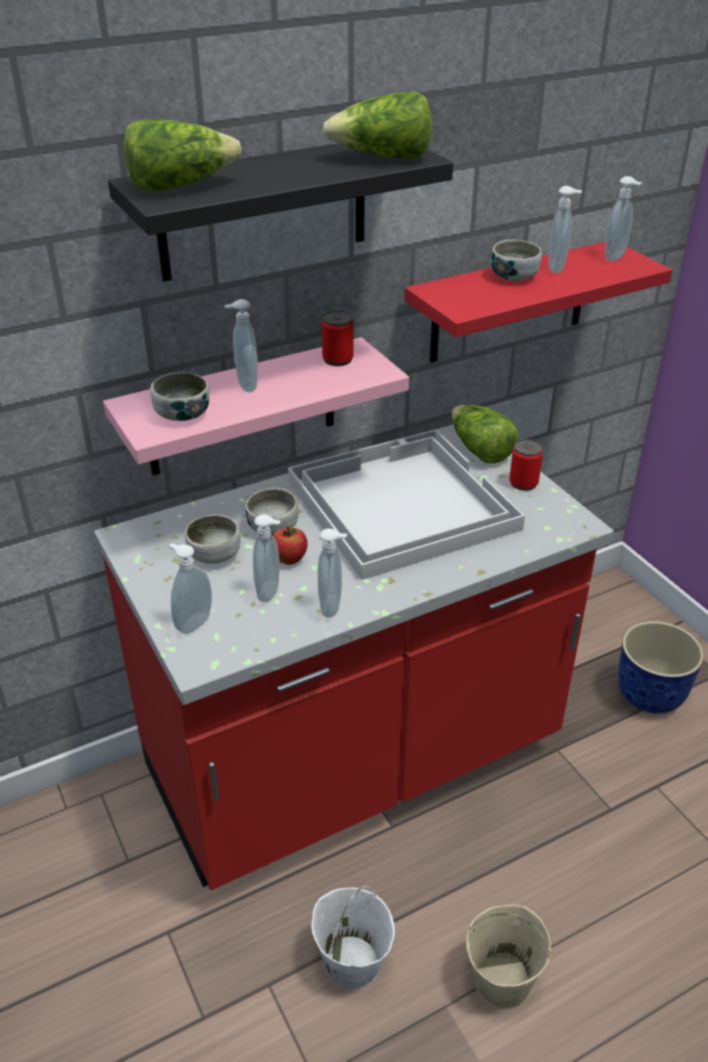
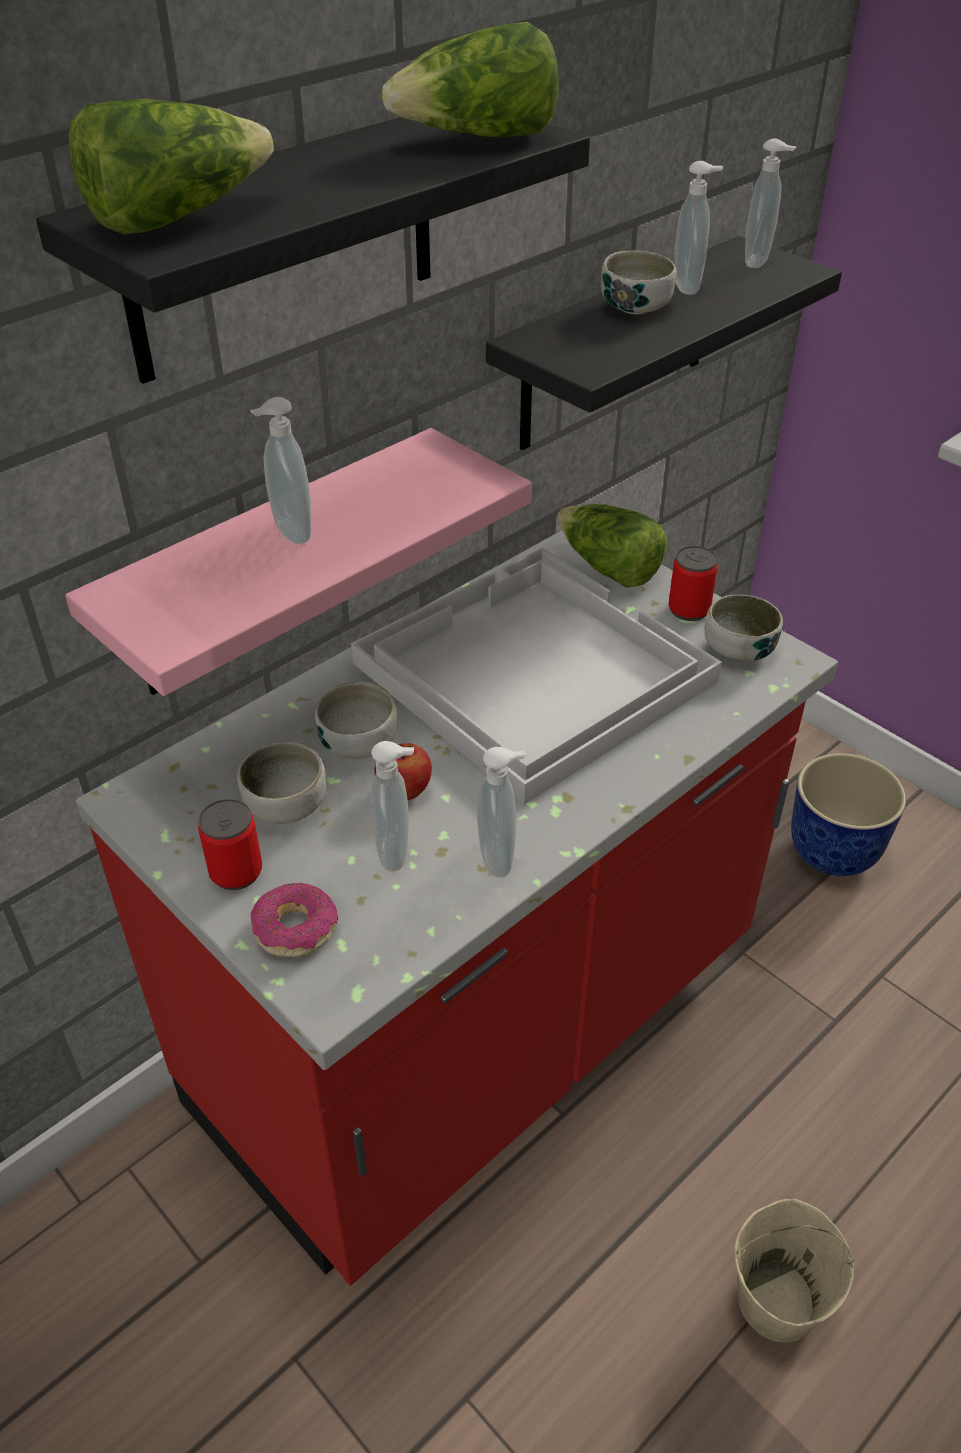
camera: 15 degrees left, 5 degrees up
bowl [150,372,209,421] -> bowl moved to [704,595,783,662]
soap dispenser [169,543,212,634] -> donut [250,883,338,957]
white bucket [311,886,395,990] -> none
can [322,311,353,366] -> can moved to [198,799,262,890]
red shelf [405,242,672,363] -> black shelf [486,236,842,450]

